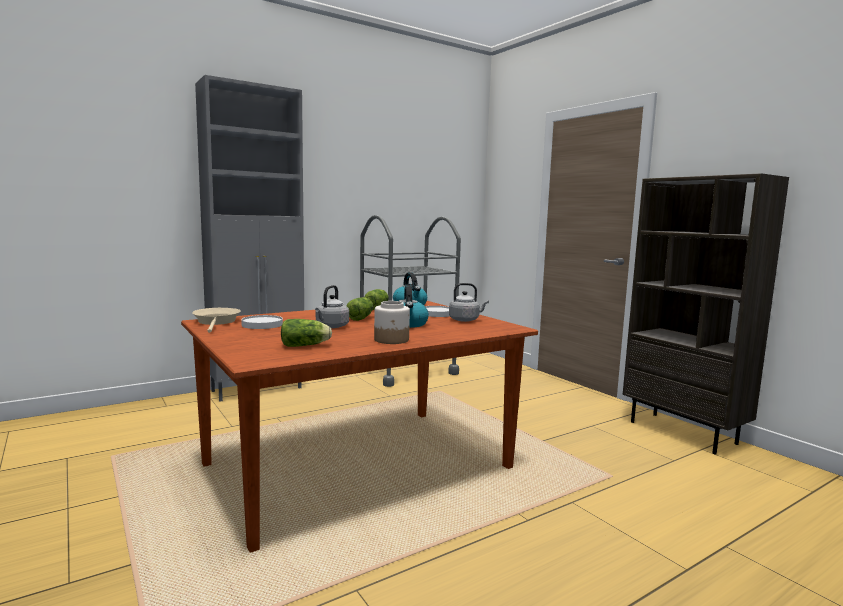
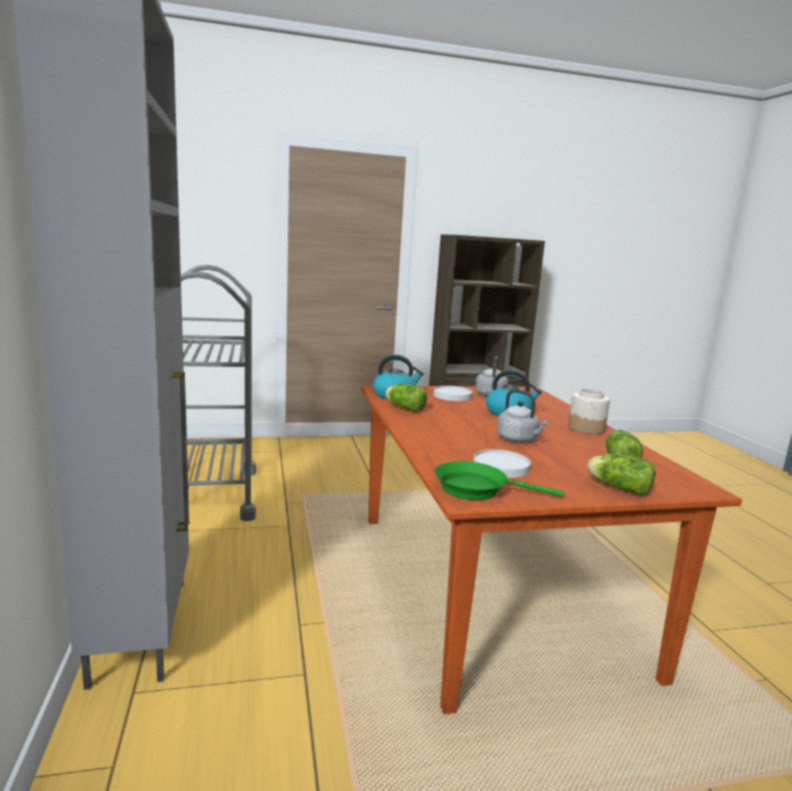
camera: 70 degrees left, 5 degrees up
beige frying pan [192,308,241,333] -> green frying pan [435,461,564,500]
lettuce [347,297,373,321] -> lettuce moved to [587,454,655,495]

